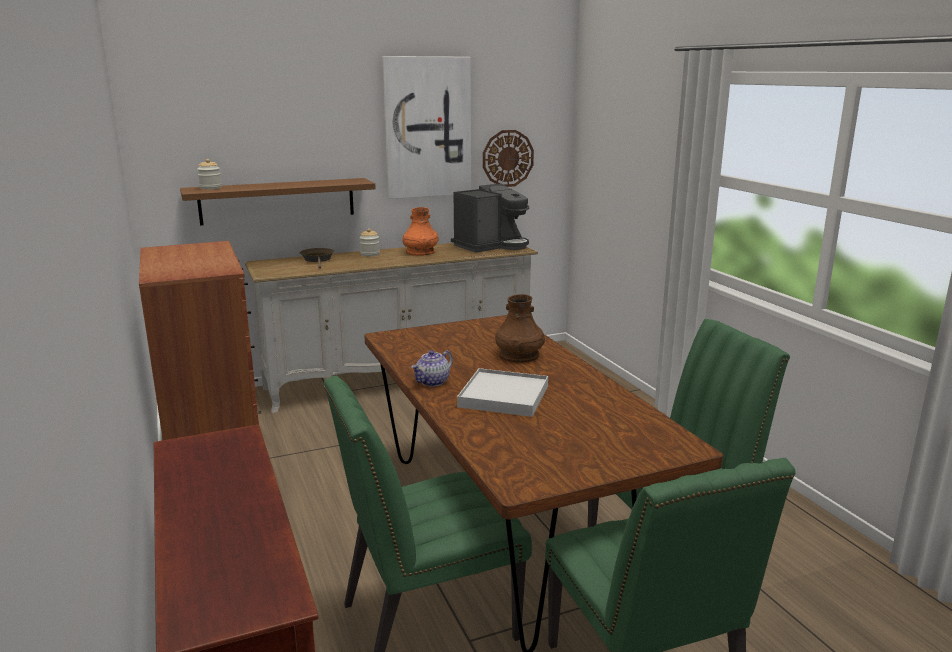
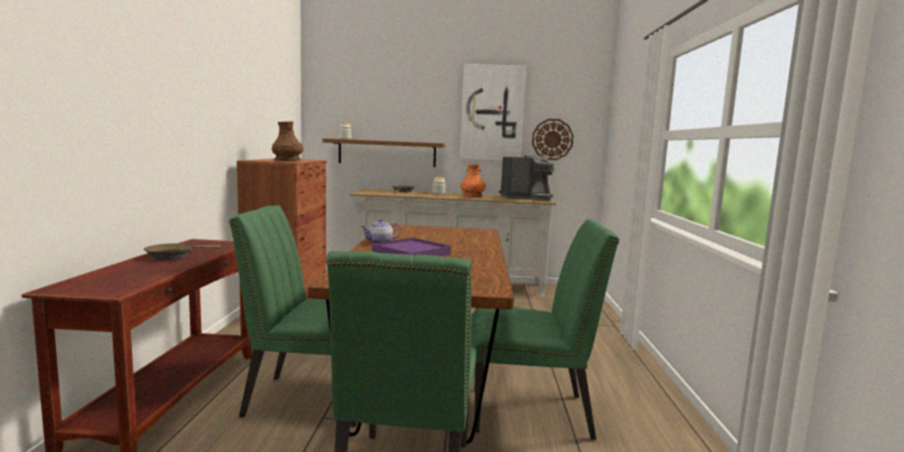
camera: 25 degrees right, 10 degrees down
white tray [457,368,548,417] -> purple tray [372,238,451,256]
brown vase [495,294,545,362] -> brown vase moved to [272,122,303,161]
none -> brown frying pan [144,243,221,260]

